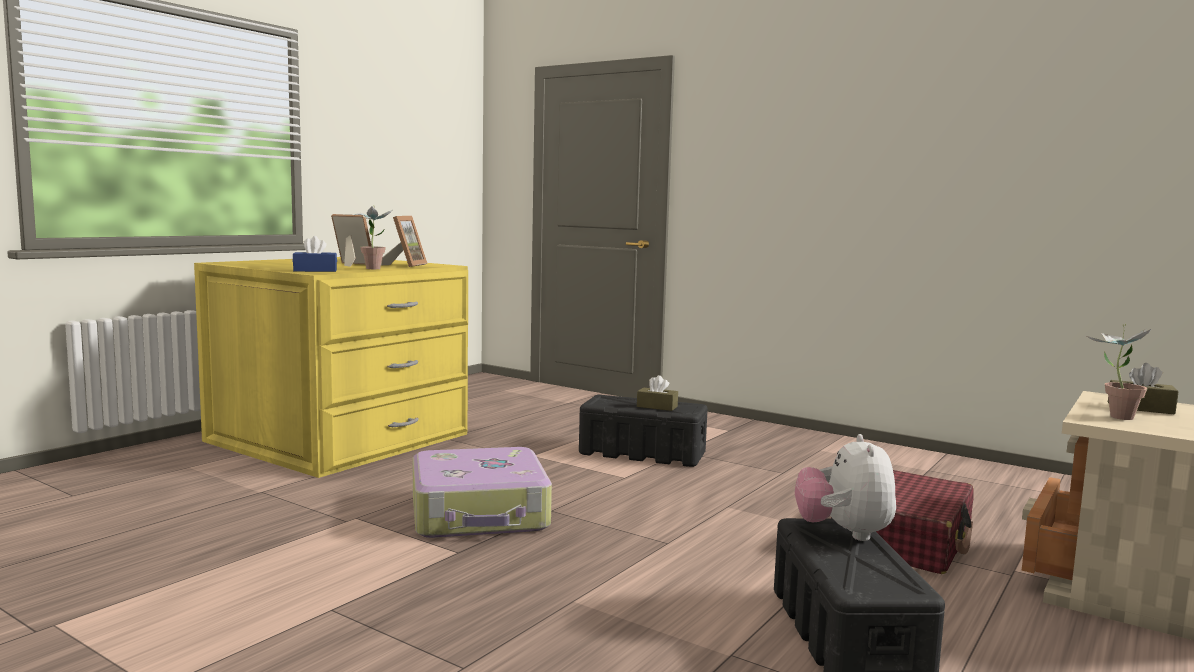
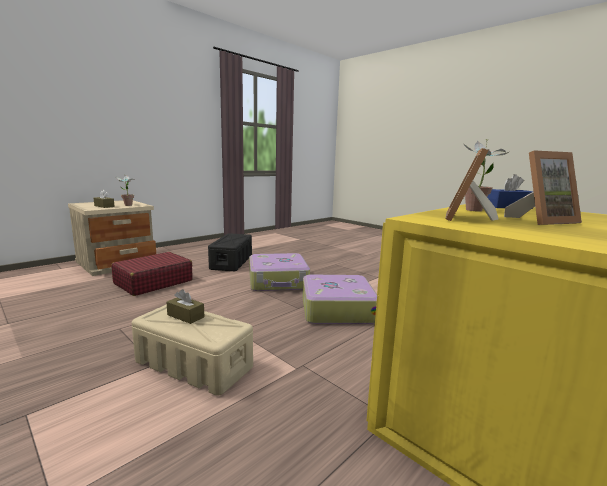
camera: 170 degrees left, 5 degrees up
picture frame [331,214,371,266] -> picture frame turned 45 degrees counterclockwise [504,150,582,225]
black storage box [579,395,708,467] -> beige storage box [132,304,253,396]
plush toy [795,434,896,541] -> none
none -> suitcase [249,253,310,291]

